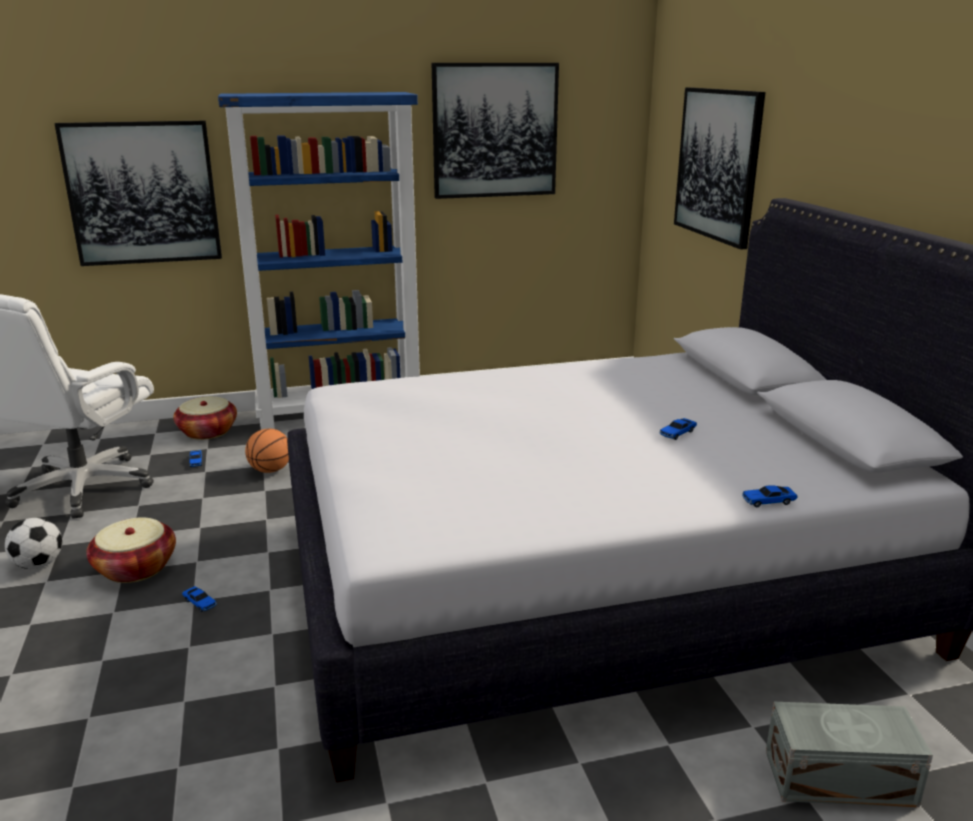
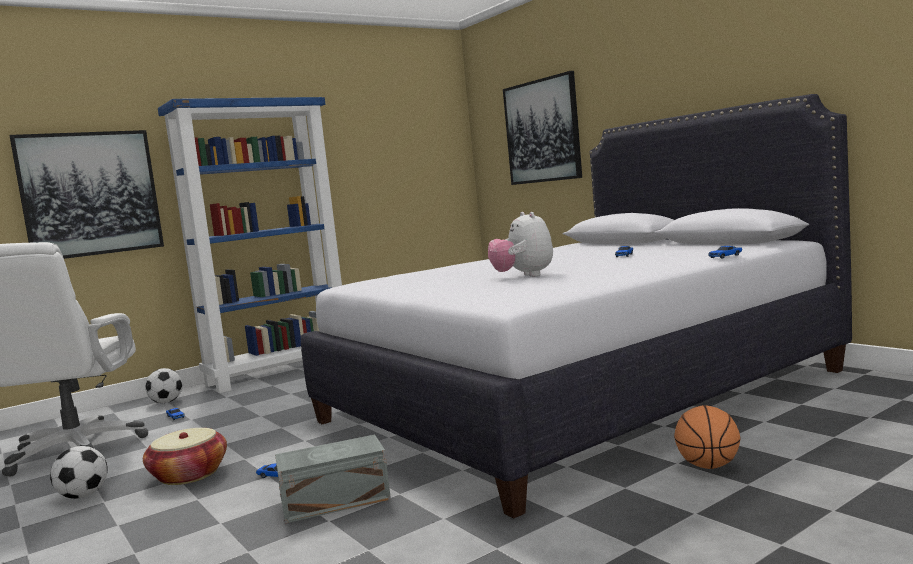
camera: 20 degrees left, 15 degrees down
basket [173,396,237,440] -> football [145,368,183,403]
basketball [245,429,289,473] -> basketball moved to [674,405,740,469]
picture [432,63,559,199] -> none
grey storage box [766,702,933,807] -> grey storage box moved to [275,435,391,523]
none -> plush toy [488,212,553,277]

